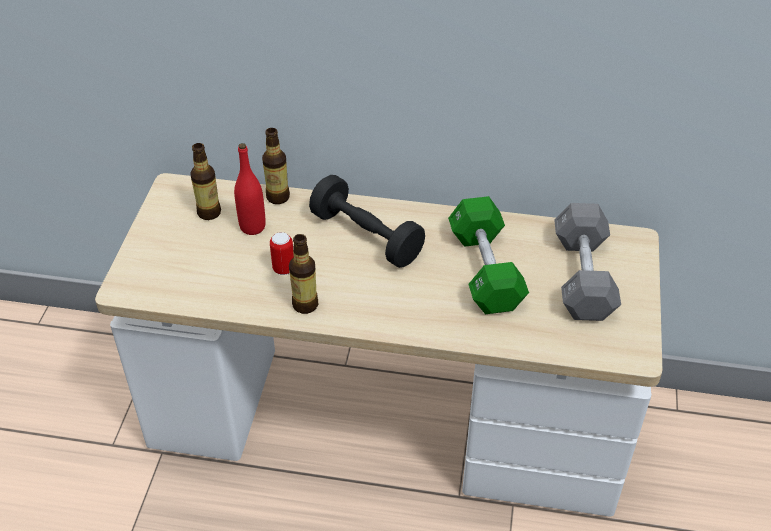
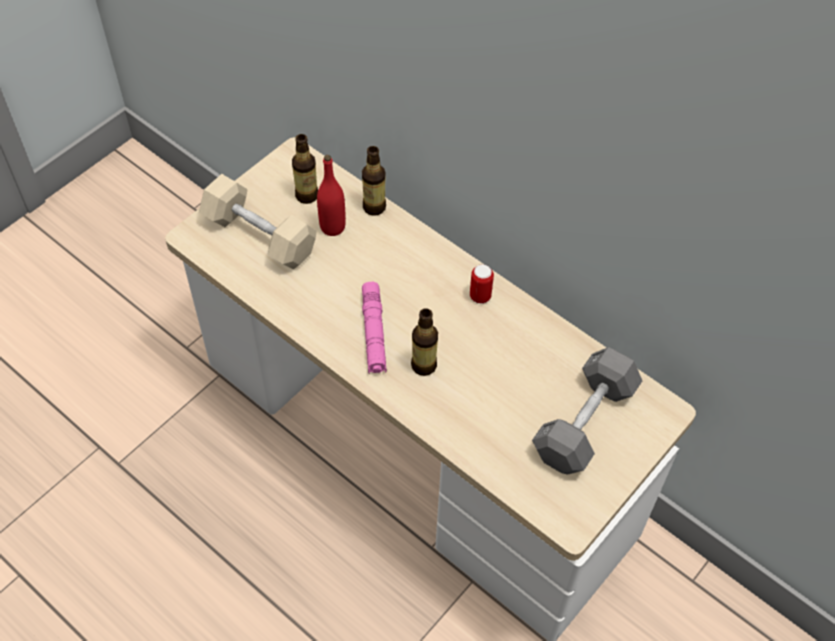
camera: 30 degrees right, 10 degrees up
can [270,232,294,275] -> can moved to [470,264,494,304]
bottle [289,234,318,314] -> bottle moved to [411,308,438,376]
black dumbbell [309,175,425,268] -> none
green dumbbell [448,196,529,314] -> none
none -> beige dumbbell [199,174,317,269]
none -> pink flashlight [362,282,387,374]

